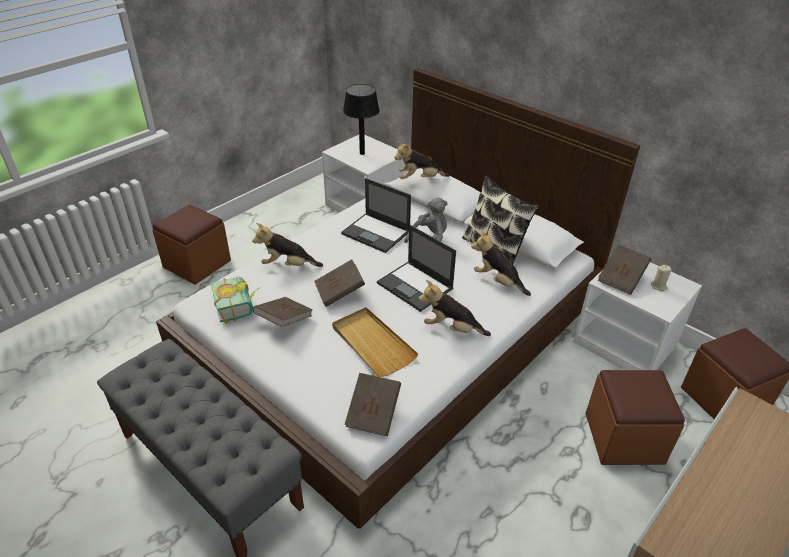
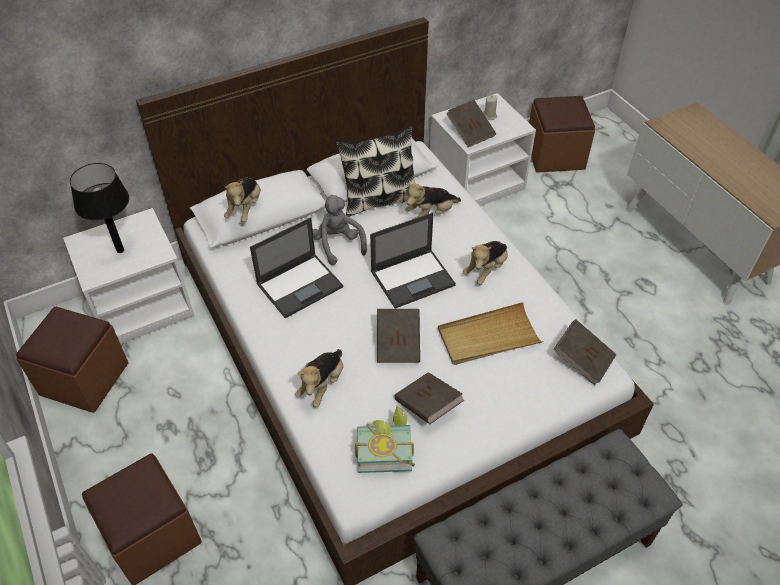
camera: 70 degrees left, 10 degrees up
brown ottoman [586,370,685,465] -> brown ottoman moved to [16,307,128,413]

